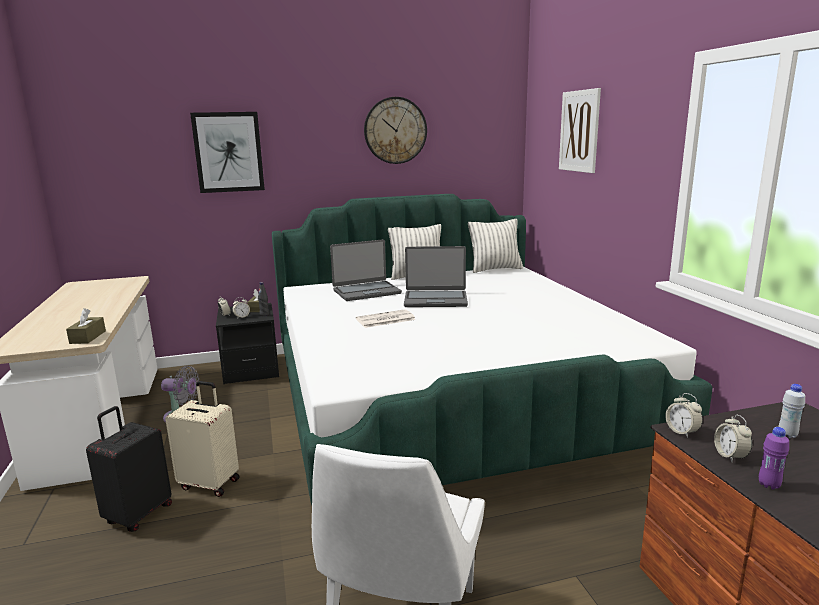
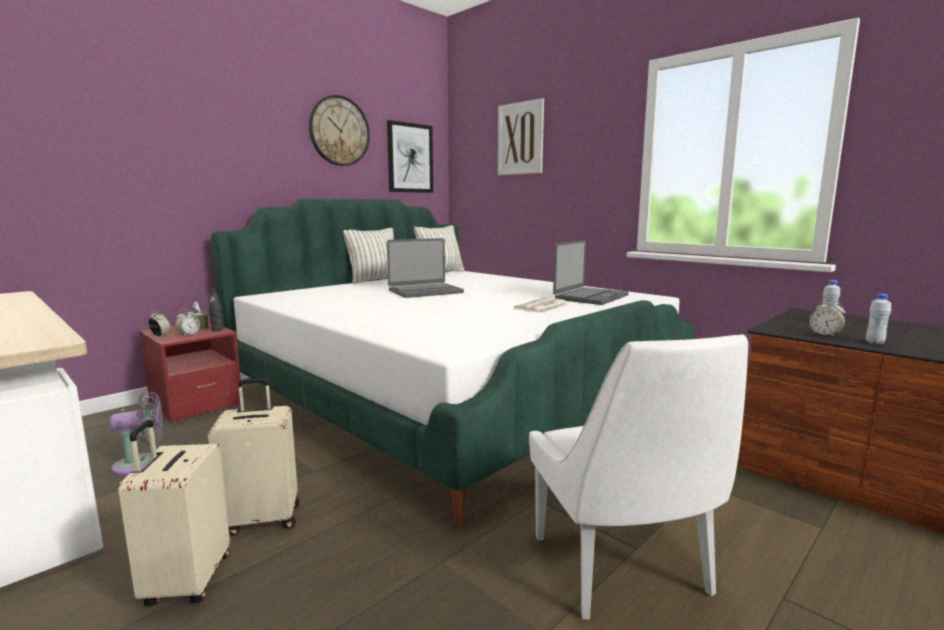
camera: 30 degrees left, 5 degrees down
brown tissue box [66,308,106,344] -> none
black suitcase [86,406,172,532] -> beige suitcase [118,420,230,606]
picture [190,112,265,193] -> picture moved to [387,120,433,193]
black nightstand [216,303,279,384] -> red nightstand [139,321,241,423]
laptop [330,239,402,301] -> laptop moved to [553,240,629,305]
newspaper [356,309,416,328] -> newspaper moved to [514,297,568,313]
alarm clock [665,393,703,438] -> none
purple bottle [759,427,789,489] -> white bottle [866,293,891,344]

